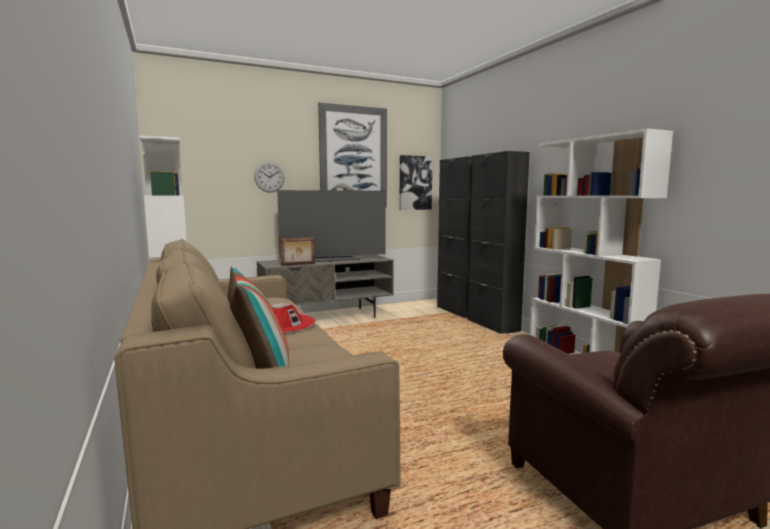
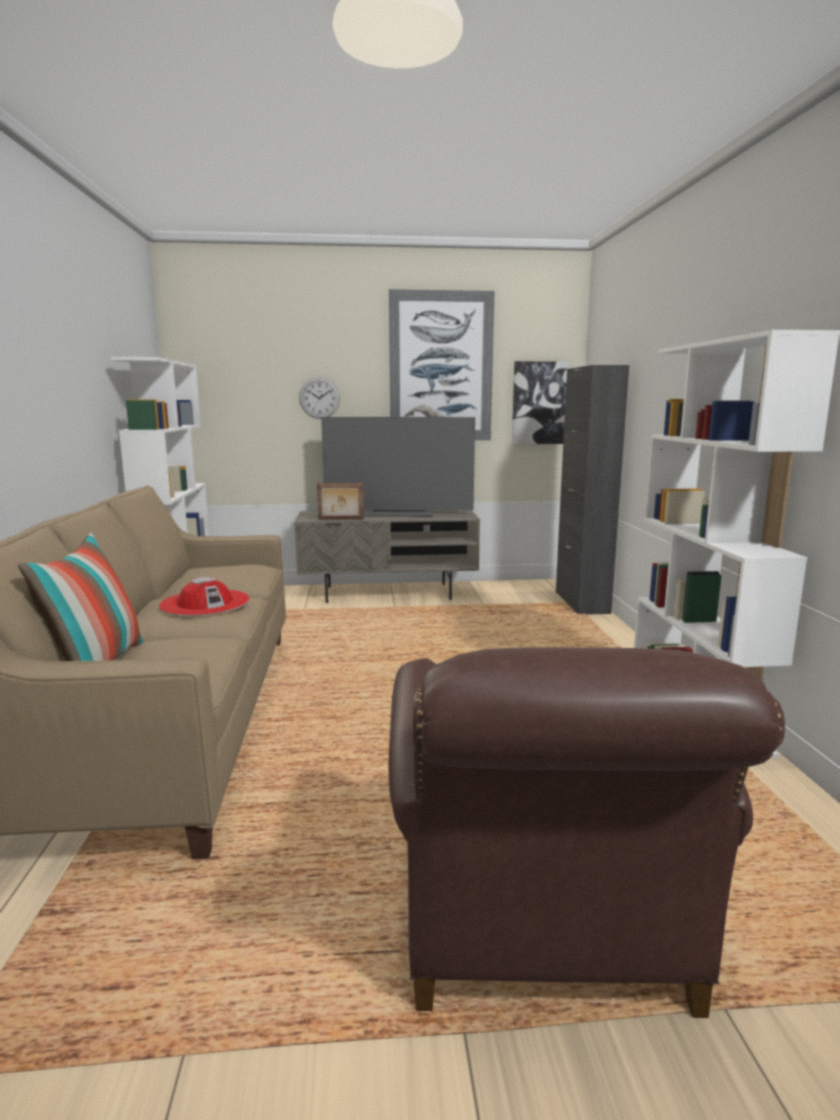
camera: 20 degrees right, 5 degrees up
black cabinet [467,151,529,334] -> none

